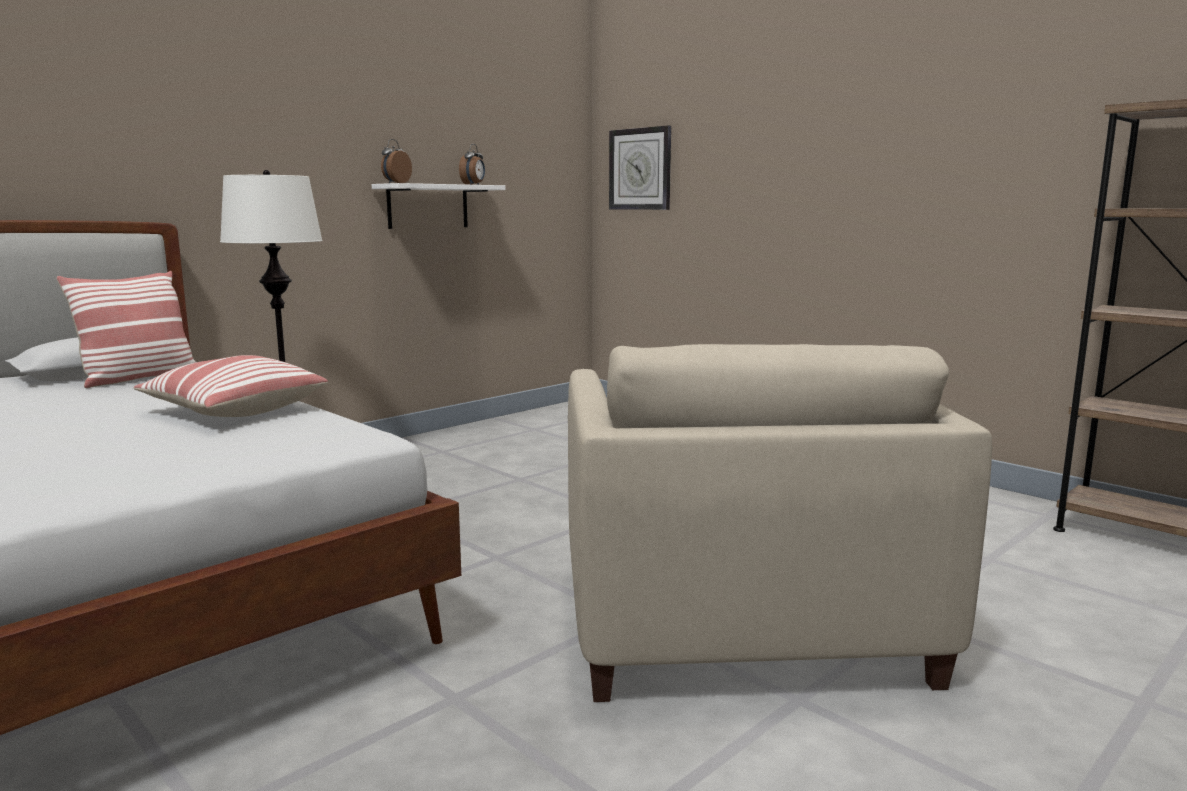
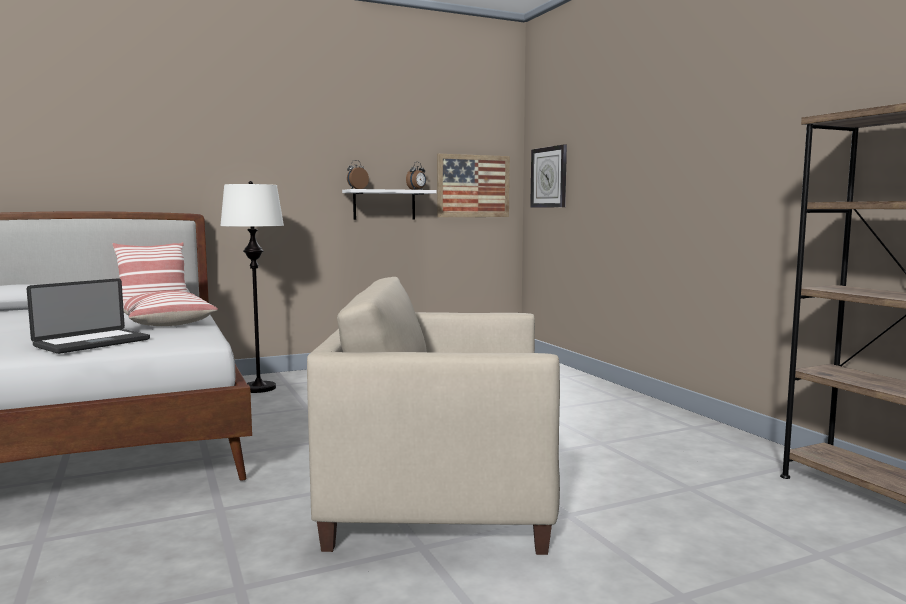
camera: 20 degrees right, 5 degrees down
beige armchair [568,344,992,702] -> beige armchair turned 75 degrees clockwise [307,277,560,555]
none -> laptop [27,278,150,354]
none -> picture [437,154,510,217]

